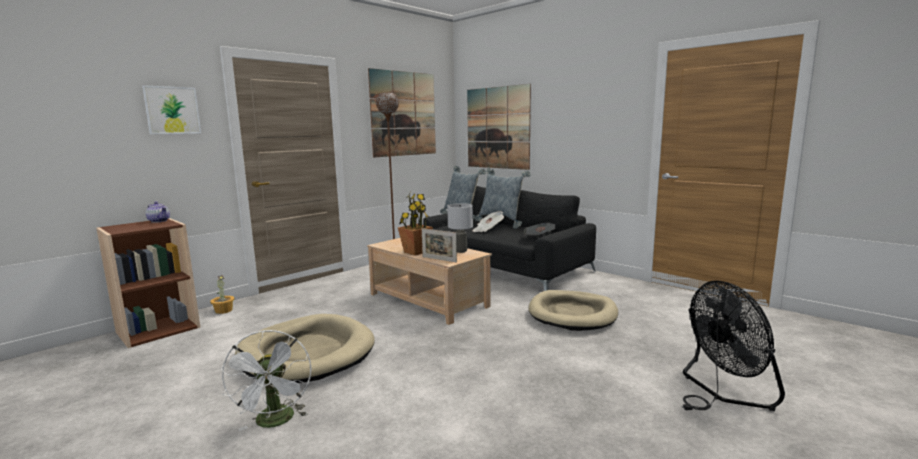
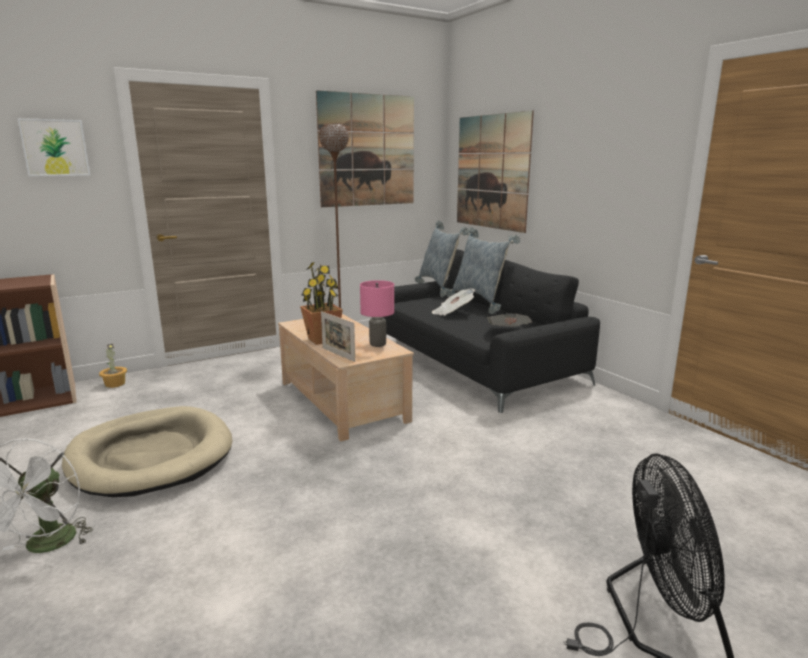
camera: 15 degrees right, 5 degrees up
teapot [146,202,170,223] -> none
white table lamp [447,203,473,253] -> pink table lamp [360,280,394,347]
beige dog bed [528,290,618,331] -> none

